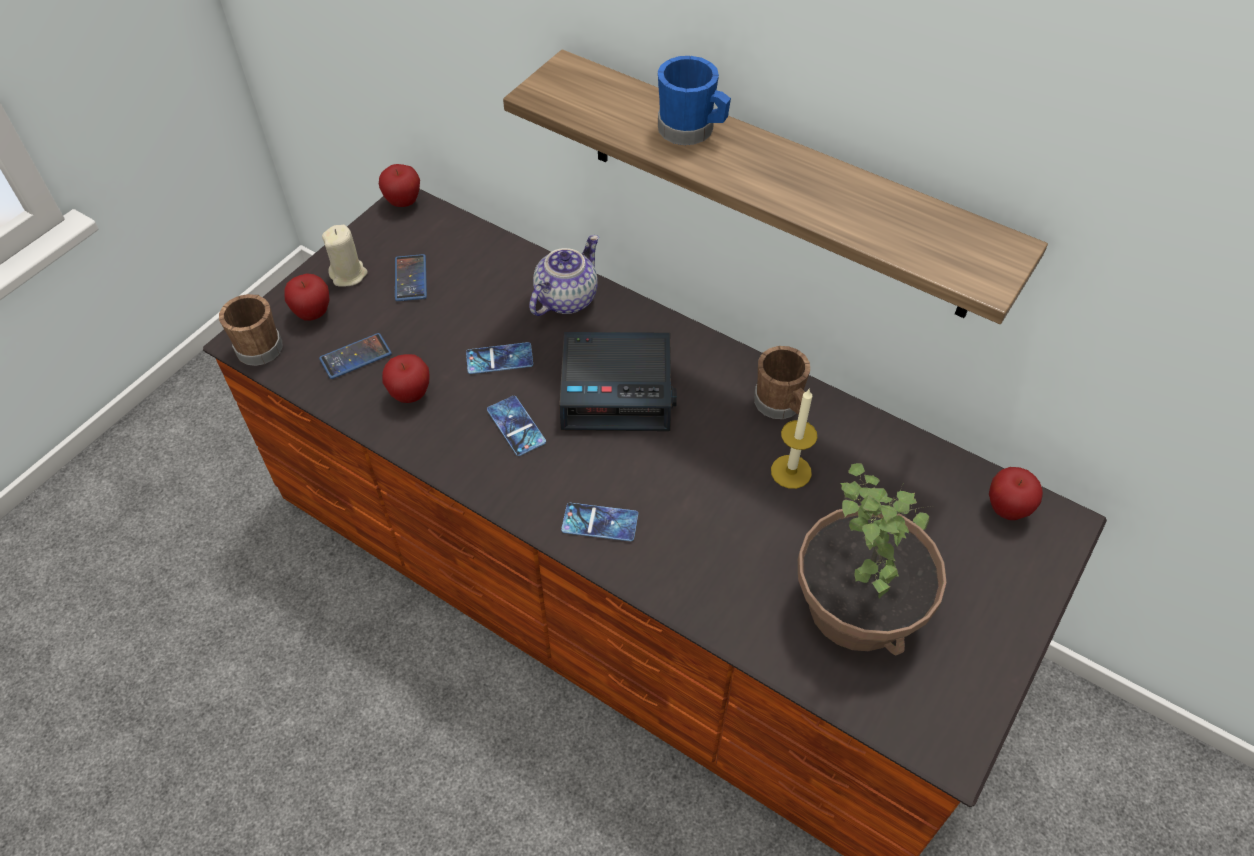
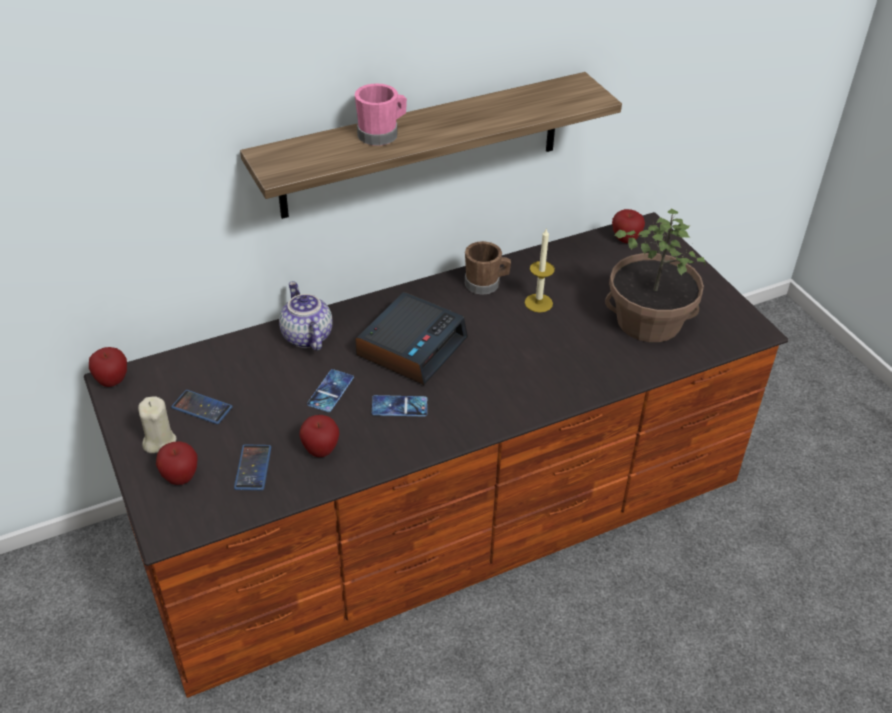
camera: 60 degrees left, 10 degrees down
brown mug [219,294,283,366] -> none
phone [561,503,638,541] -> none
blue mug [658,56,731,145] -> pink mug [355,83,407,146]

